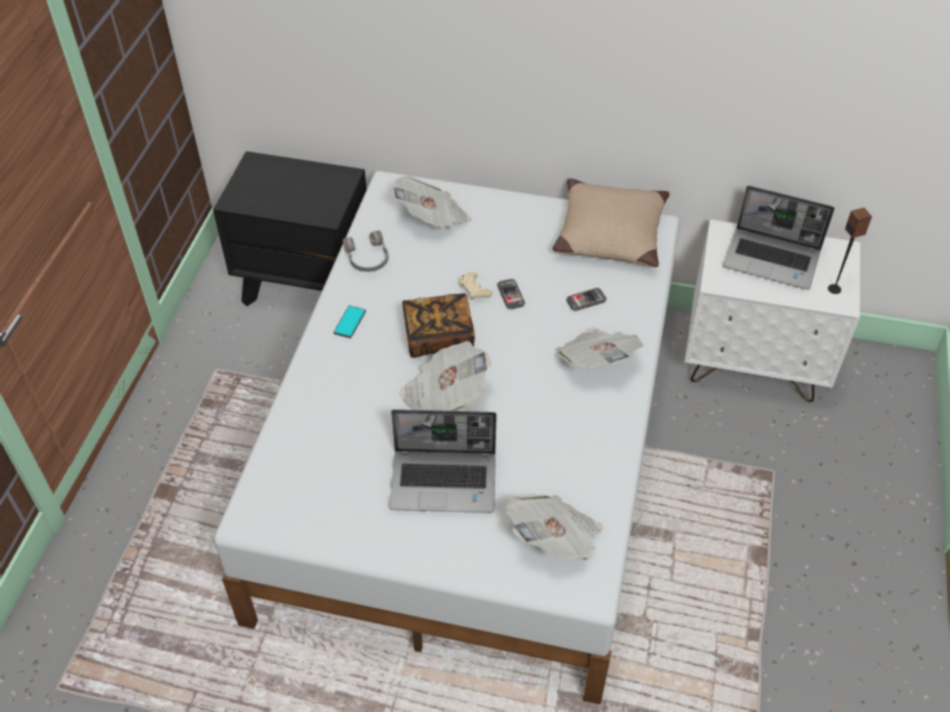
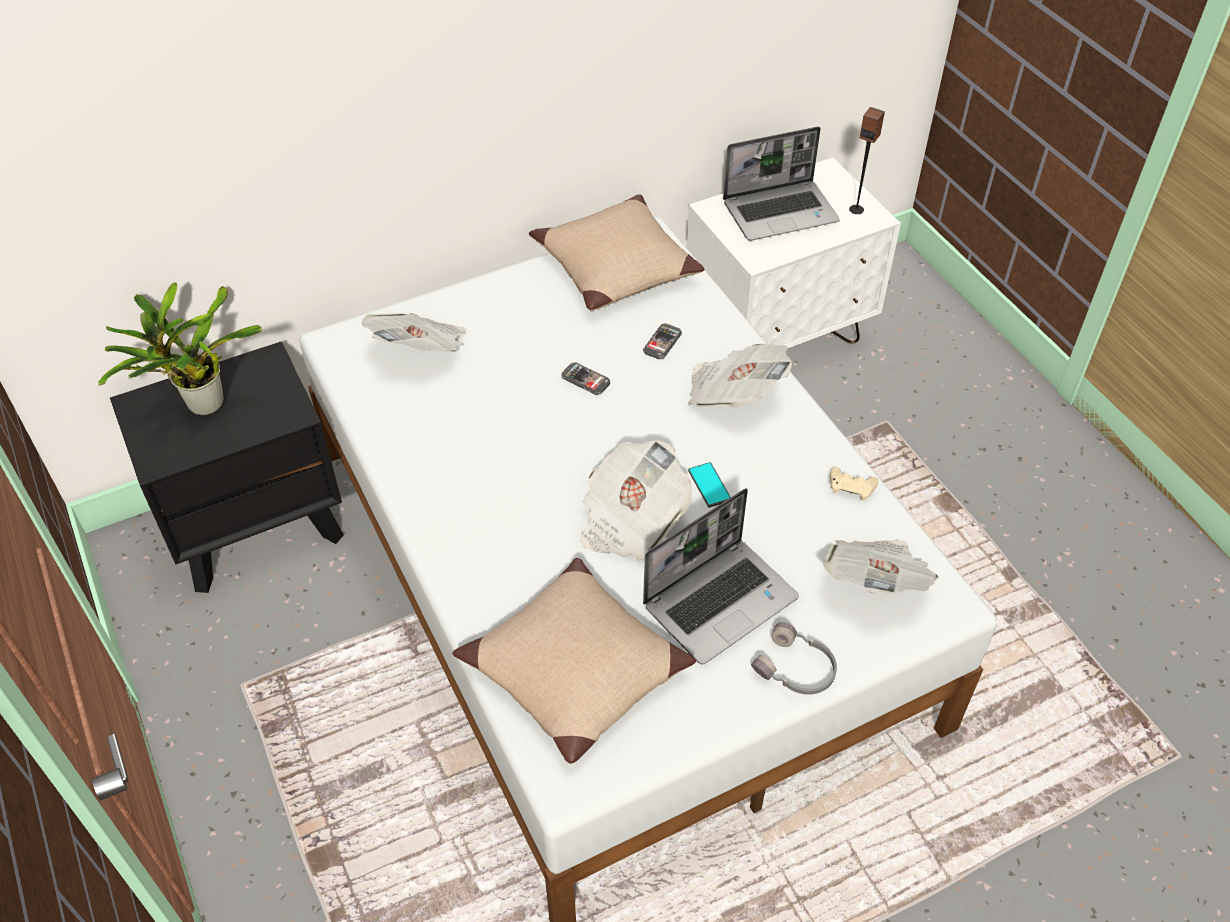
camera: 40 degrees left, 0 degrees up
phone [333,305,366,338] -> phone moved to [688,462,731,508]
grey headphones [343,231,389,272] -> grey headphones moved to [751,622,837,695]
book [402,293,475,358] -> none
beige game controller [459,272,492,300] -> beige game controller moved to [830,467,879,501]
none -> potted plant [98,282,262,415]
none -> beige pillow [452,558,696,764]

